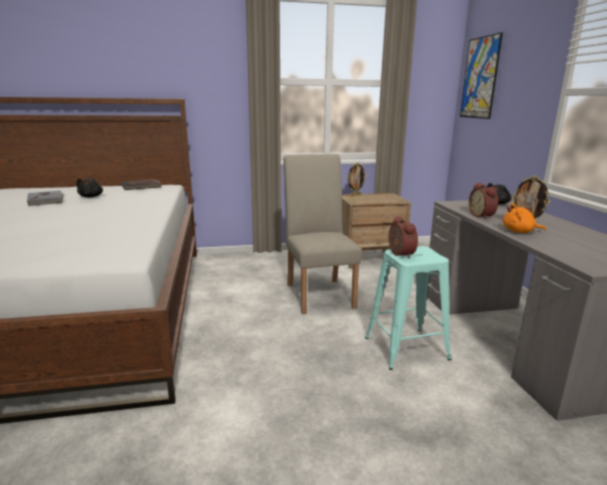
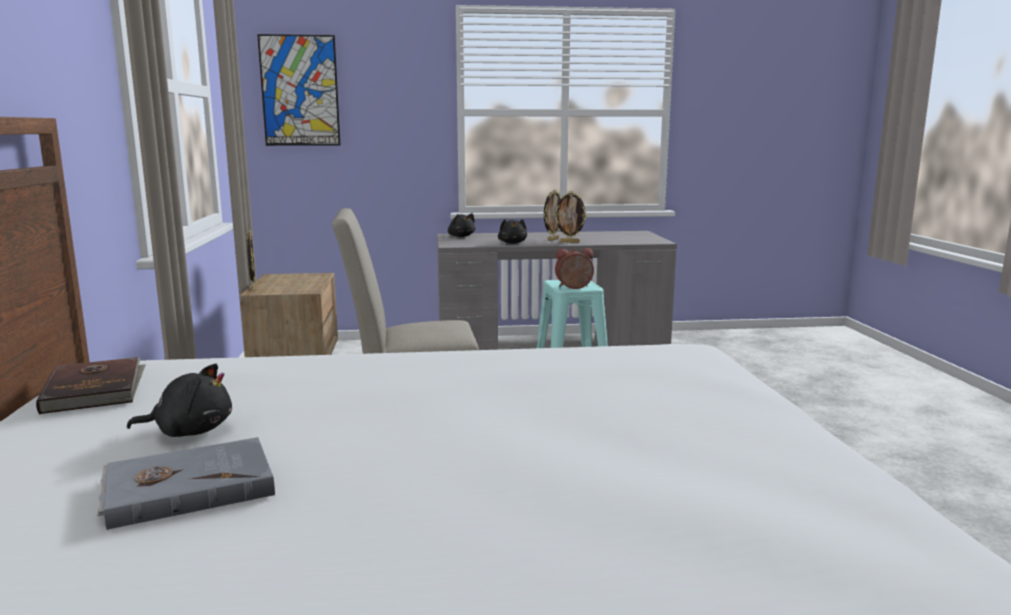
camera: 85 degrees left, 5 degrees down
alarm clock [469,182,498,219] -> black plush toy [498,219,527,244]
orange plush toy [503,203,546,233] -> picture frame [554,191,587,243]

